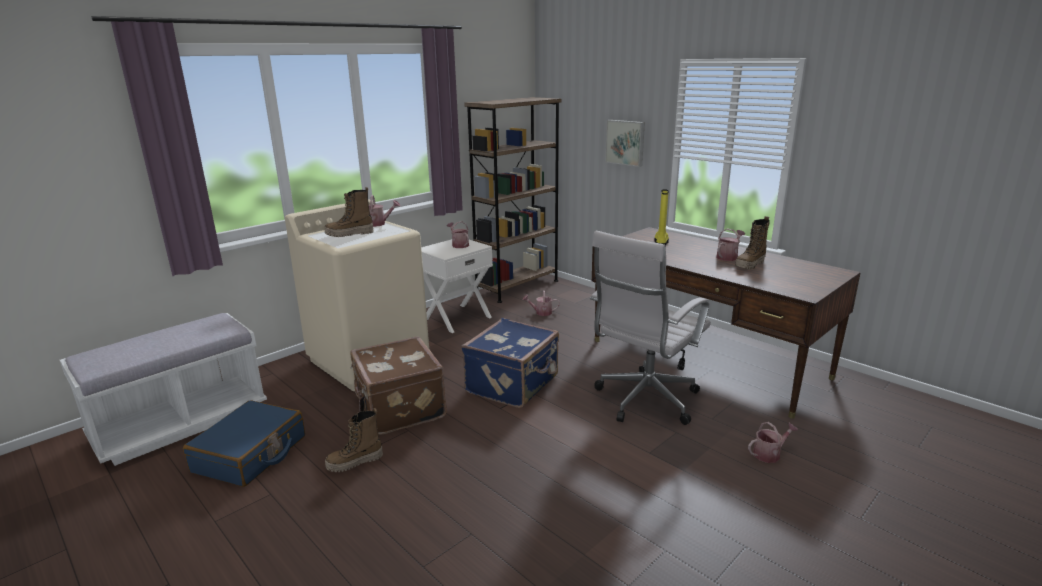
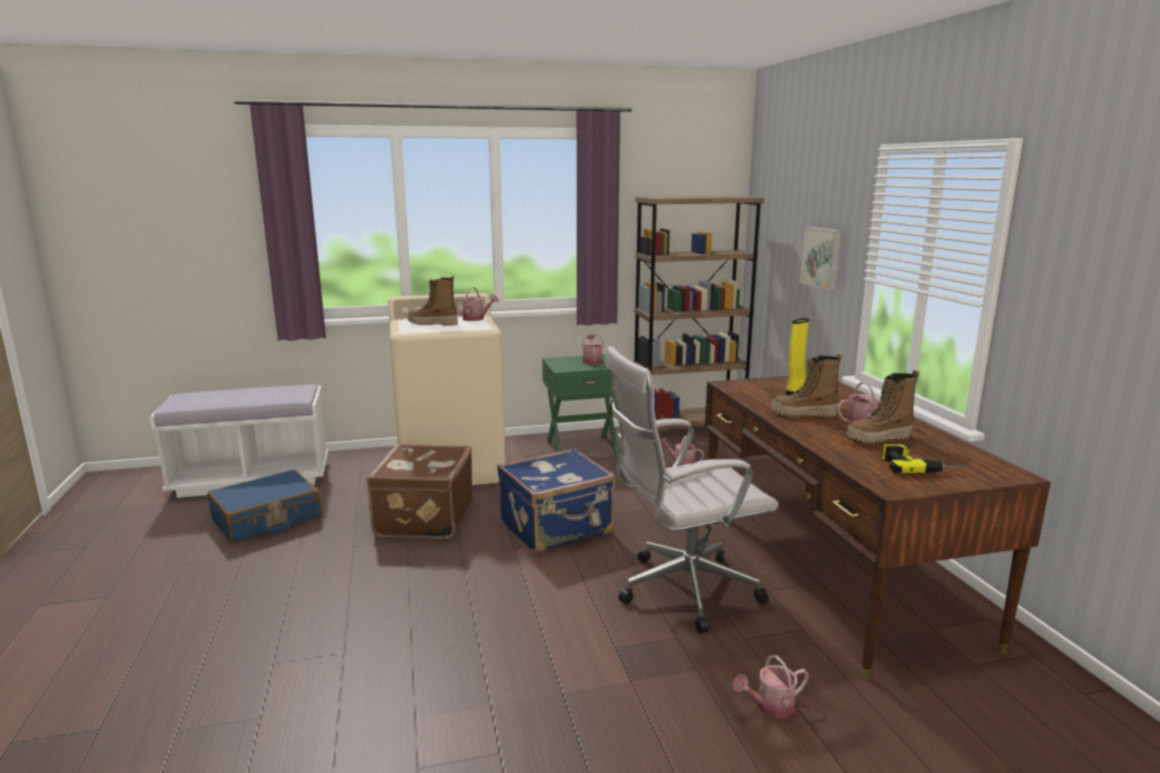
camera: 30 degrees right, 5 degrees down
boot [325,408,383,472] -> boot moved to [771,354,842,417]
white nightstand [421,239,493,333] -> green nightstand [542,354,619,456]
watering can [748,422,798,463] -> watering can turned 150 degrees clockwise [732,655,809,719]
none -> power drill [881,443,968,473]

